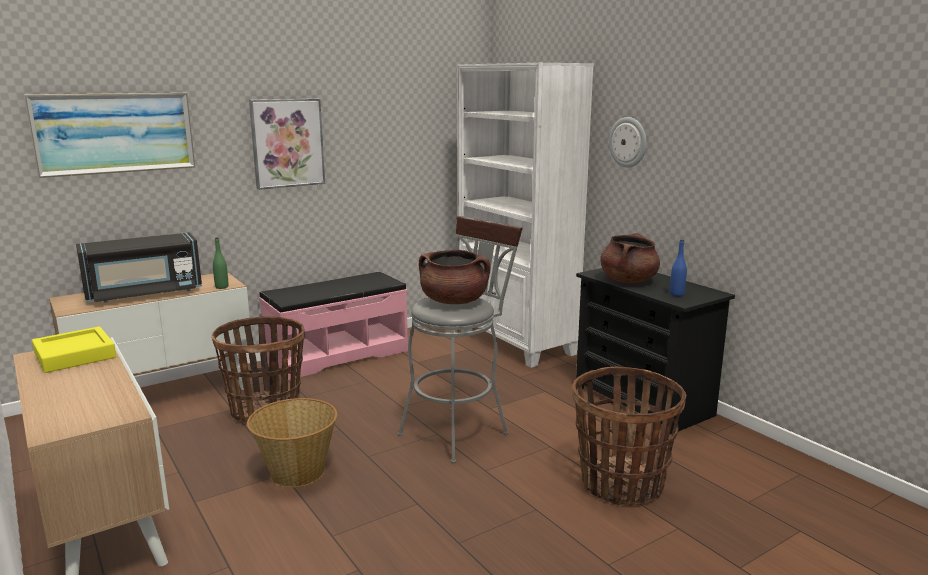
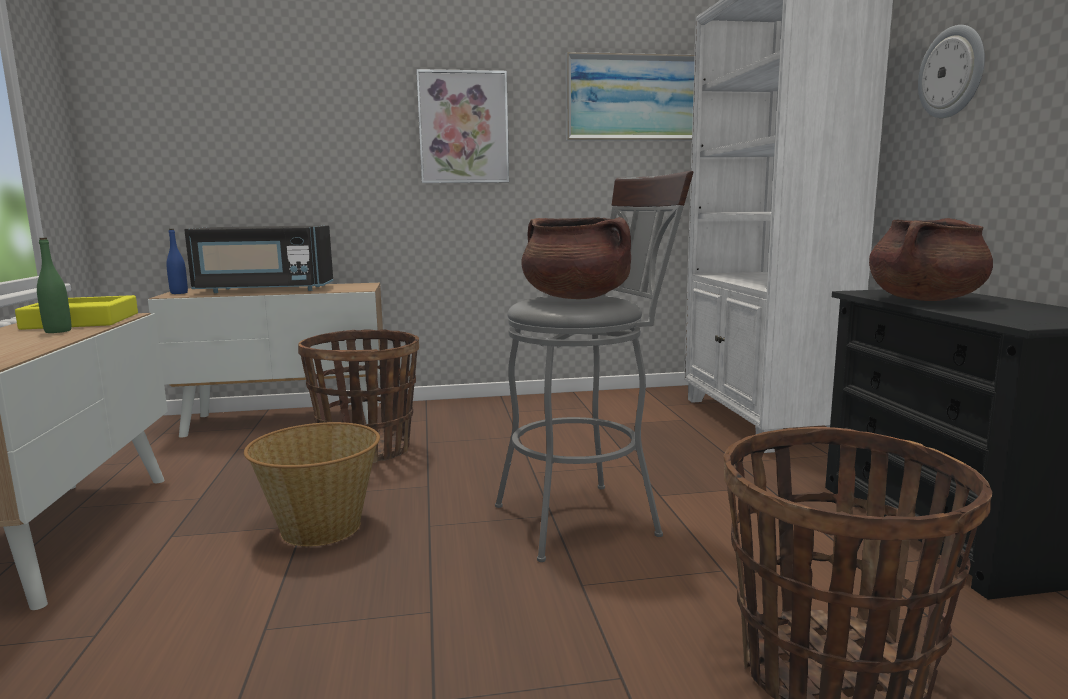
camera: 25 degrees right, 5 degrees down
picture [24,93,195,178] -> picture moved to [566,52,695,141]
green bottle [213,237,228,289] -> green bottle moved to [37,238,71,333]
pink bench [259,272,408,380] -> none
blue bottle [670,240,687,296] -> blue bottle moved to [166,229,188,294]

